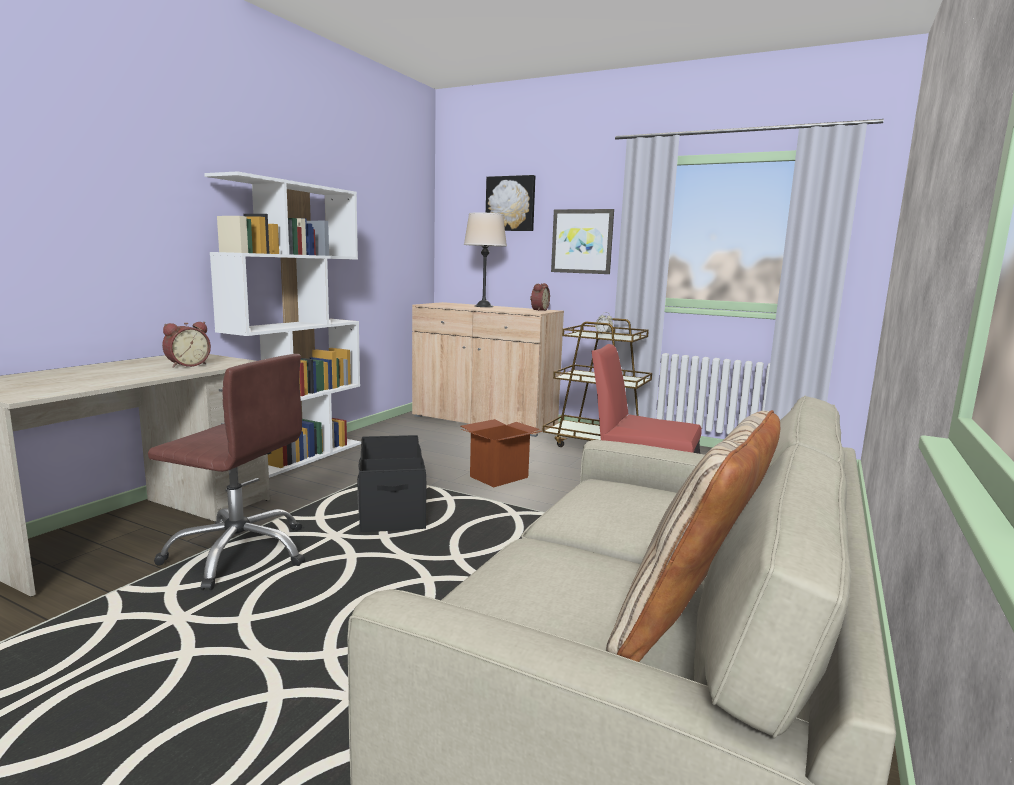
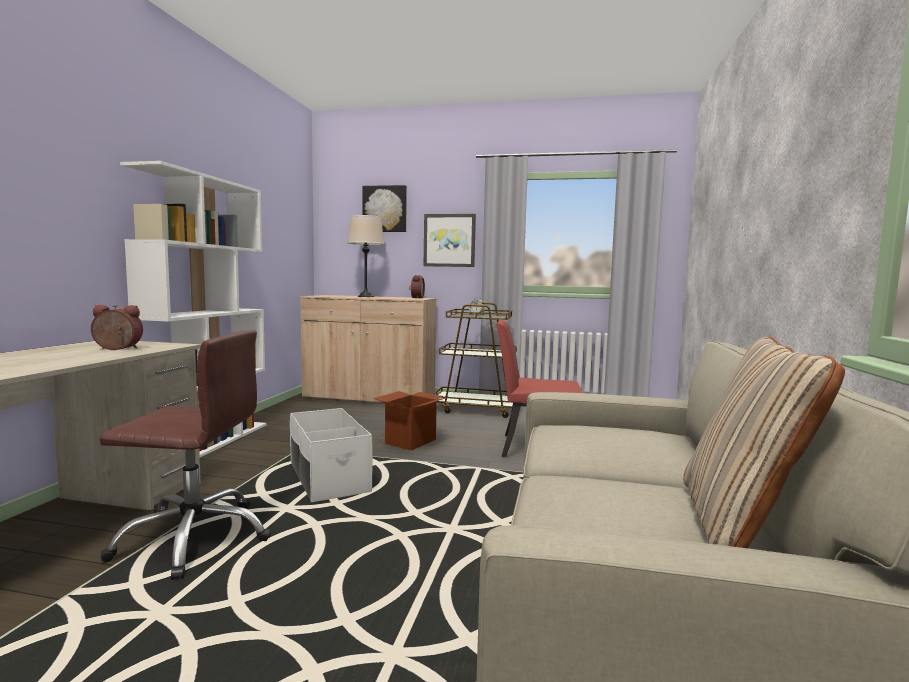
camera: 15 degrees left, 5 degrees down
alarm clock [162,322,211,368] -> alarm clock turned 120 degrees counterclockwise [91,305,143,350]
black storage box [357,435,427,533] -> white storage box [290,408,373,502]

